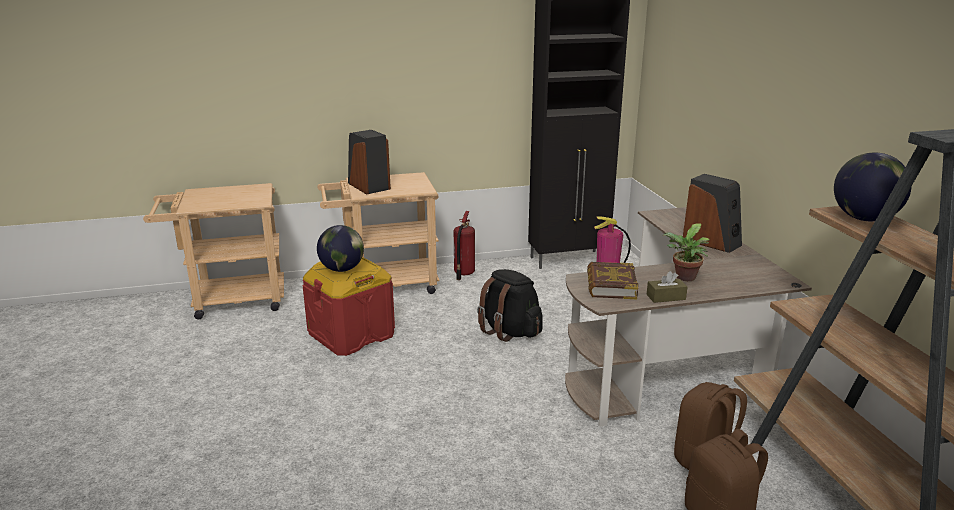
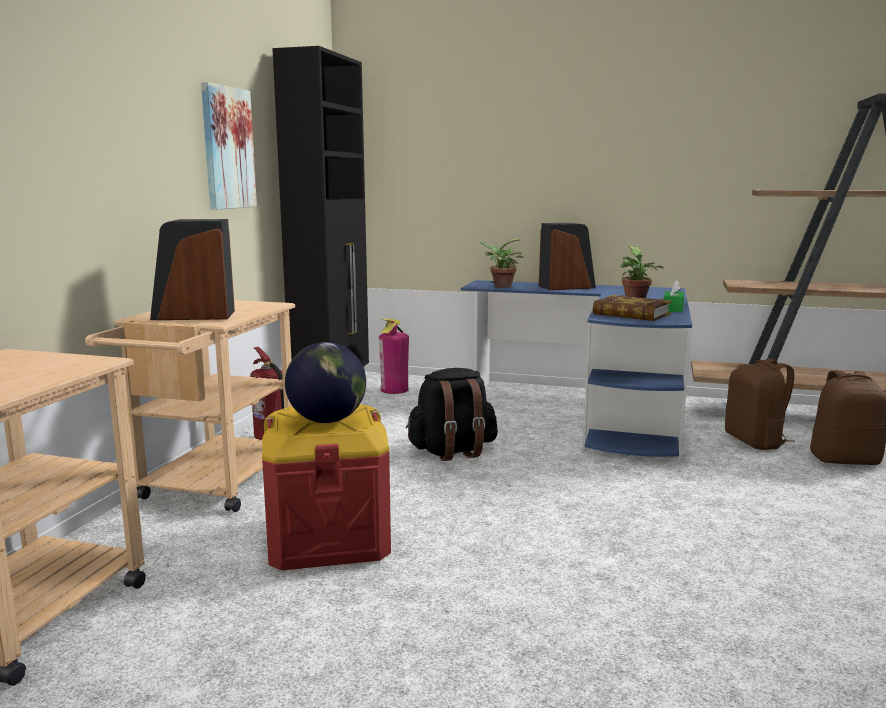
camera: 60 degrees left, 10 degrees down
brown desk [565,207,812,427] -> blue desk [461,280,692,462]
brown tissue box [646,271,688,303] -> green tissue box [664,280,684,312]
globe [834,153,912,221] -> none
none -> picture [201,82,257,210]
none -> potted plant [480,239,523,288]

